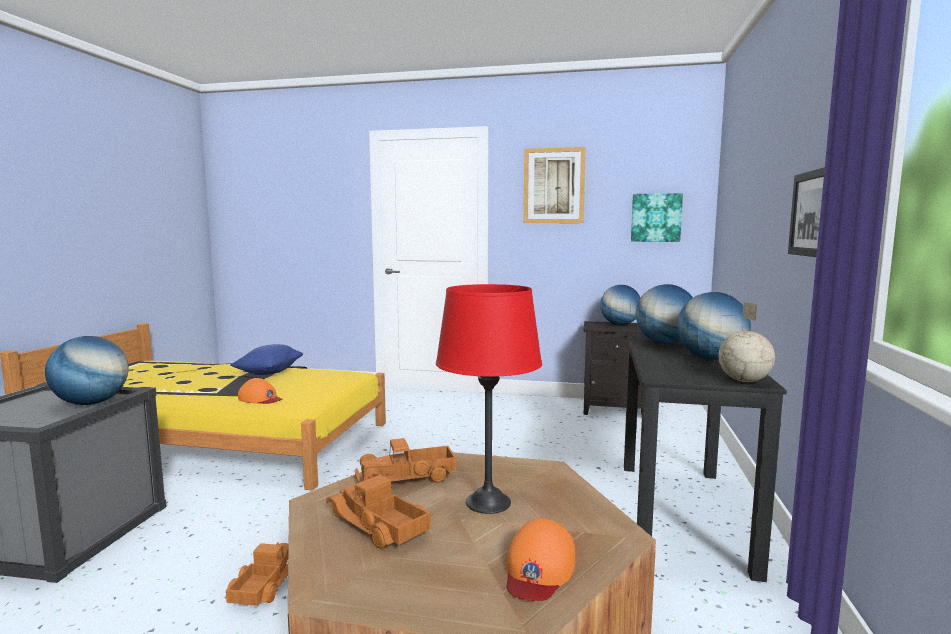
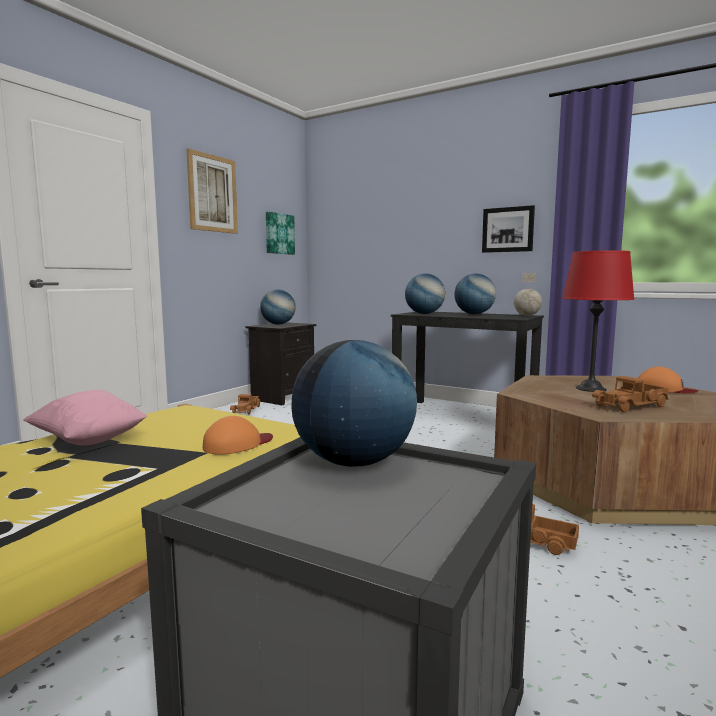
camera: 70 degrees left, 0 degrees up
blue pillow [231,344,303,375] -> pink pillow [23,390,147,445]
toy truck [355,438,456,482] -> toy truck moved to [230,394,261,415]

